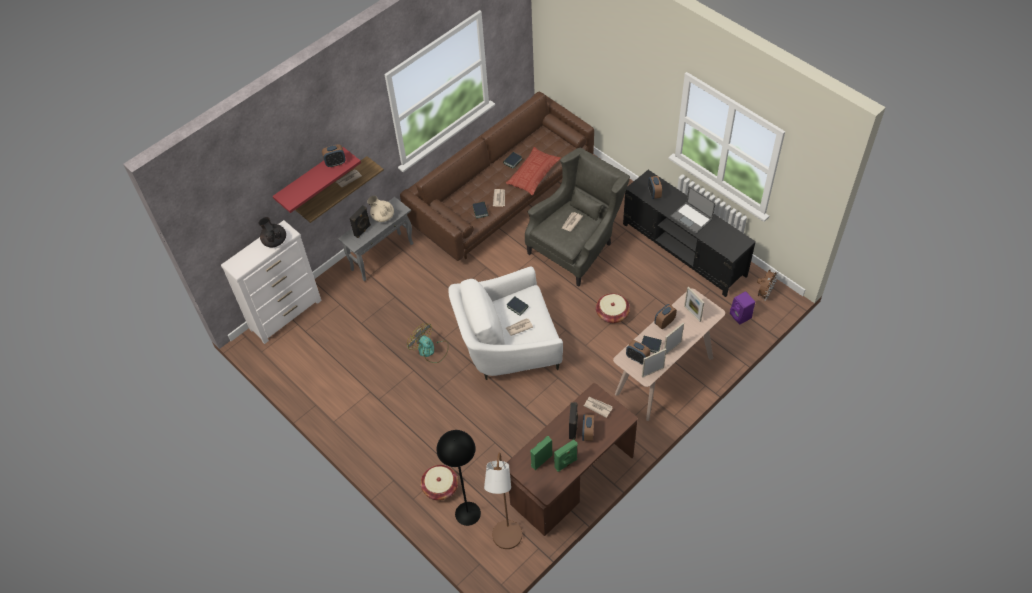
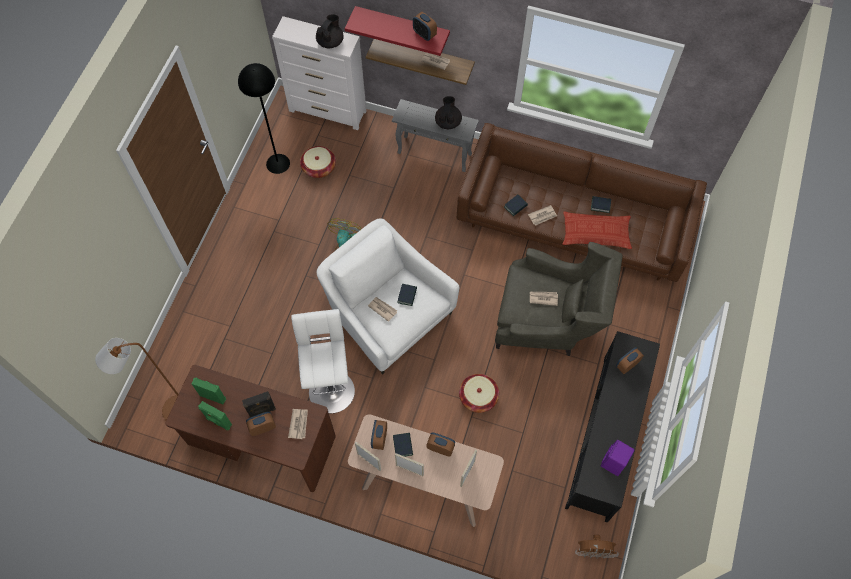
camera: 60 degrees right, 10 degrees up
black speaker [350,205,371,238] -> none
beige teapot [367,196,394,222] -> black teapot [435,96,462,129]
basket [421,465,458,501] -> basket moved to [300,146,336,178]
black floor lamp [437,430,481,526] -> black floor lamp moved to [238,63,290,174]
laptop [670,186,716,234] -> none
purple speaker [730,291,755,324] -> purple speaker moved to [601,440,634,476]
none -> white stool [291,309,355,413]

